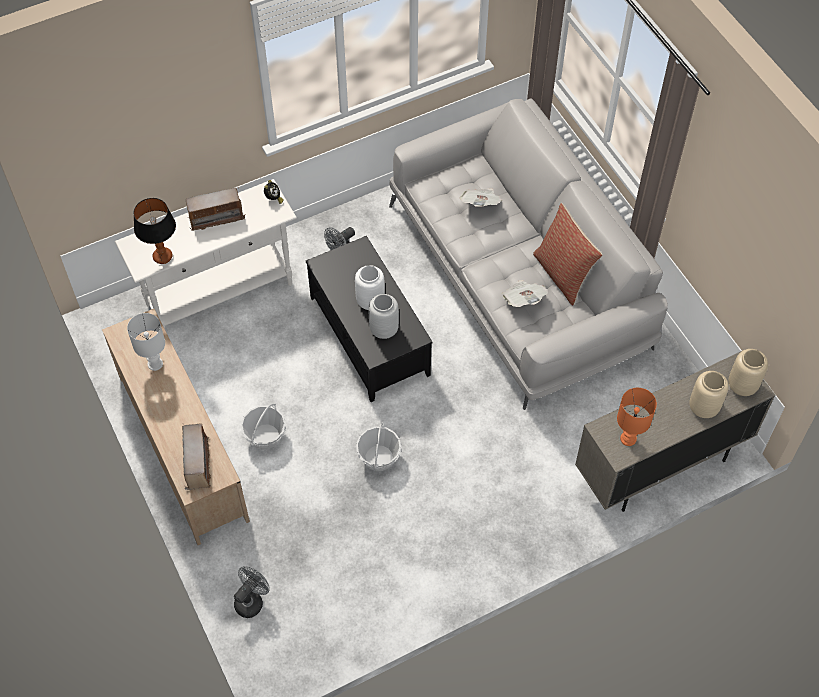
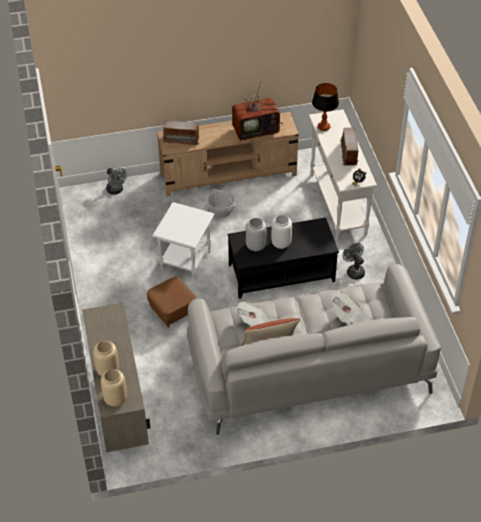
camera: 105 degrees right, 10 degrees down
white table lamp [127,313,165,371] -> television [232,82,283,140]
basket [356,423,401,471] -> white side table [152,202,215,280]
orange table lamp [617,388,657,446] -> none
none -> brown ottoman [147,277,196,328]

